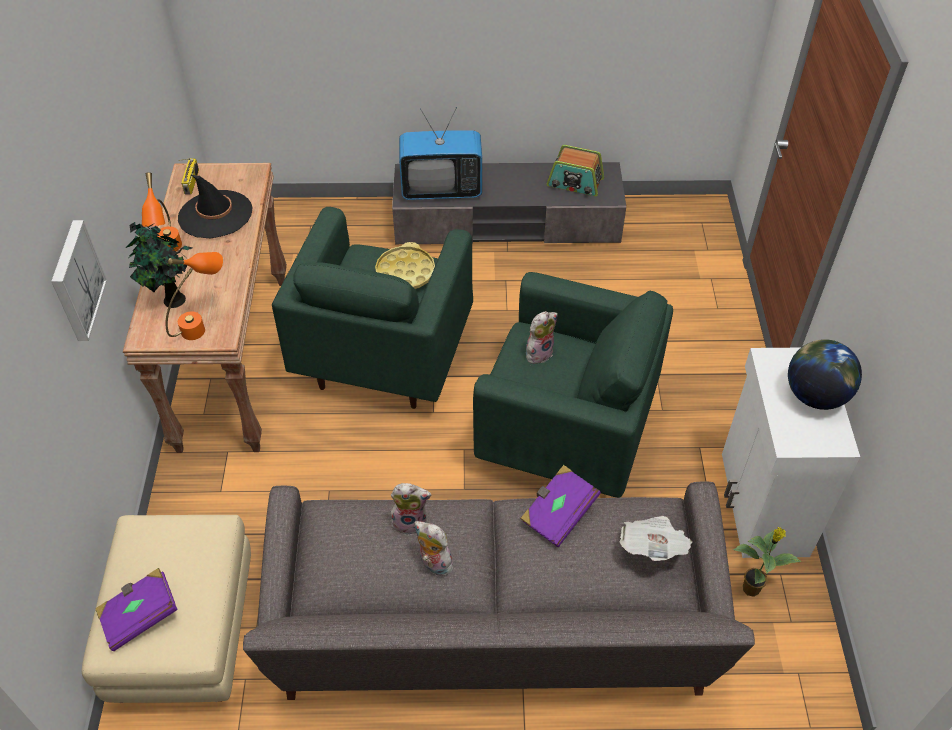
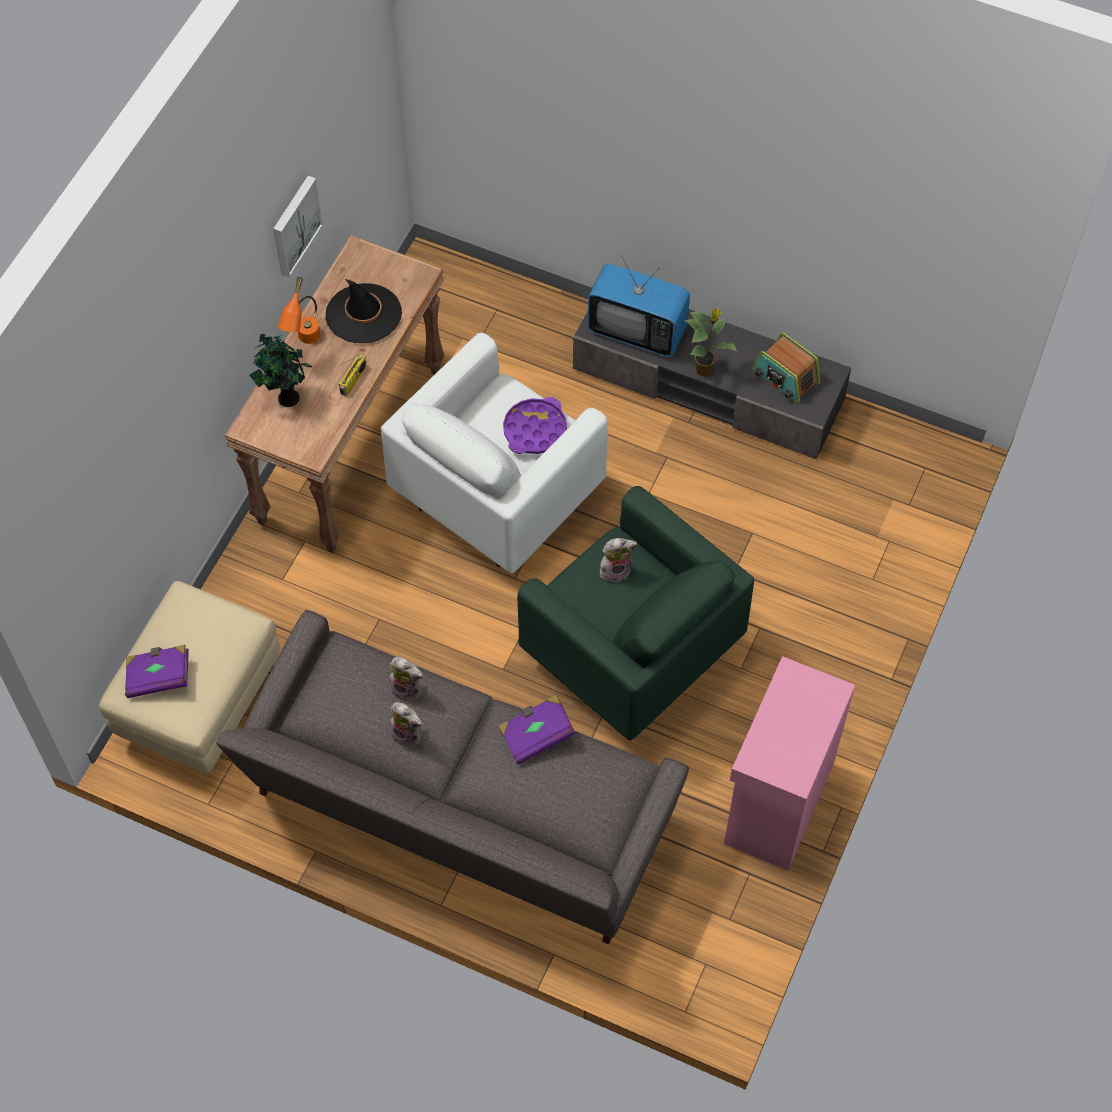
camera: 25 degrees right, 10 degrees up
picture [51,220,107,341] -> picture moved to [273,176,323,277]
orange table lamp [166,252,223,340] -> none
radio [178,158,199,195] -> radio moved to [339,354,367,396]
green armchair [272,207,473,409] -> white armchair [381,333,608,573]
yellow tray [375,242,435,289] -> purple tray [503,397,567,454]
plush toy [415,521,453,576] -> plush toy turned 150 degrees clockwise [390,702,422,748]
newspaper [620,516,692,561] -> none
white cabinet [722,348,860,558] -> pink cabinet [724,656,855,871]
potted plant [733,527,802,597] -> potted plant moved to [684,309,737,376]
globe [788,339,862,410] -> none

